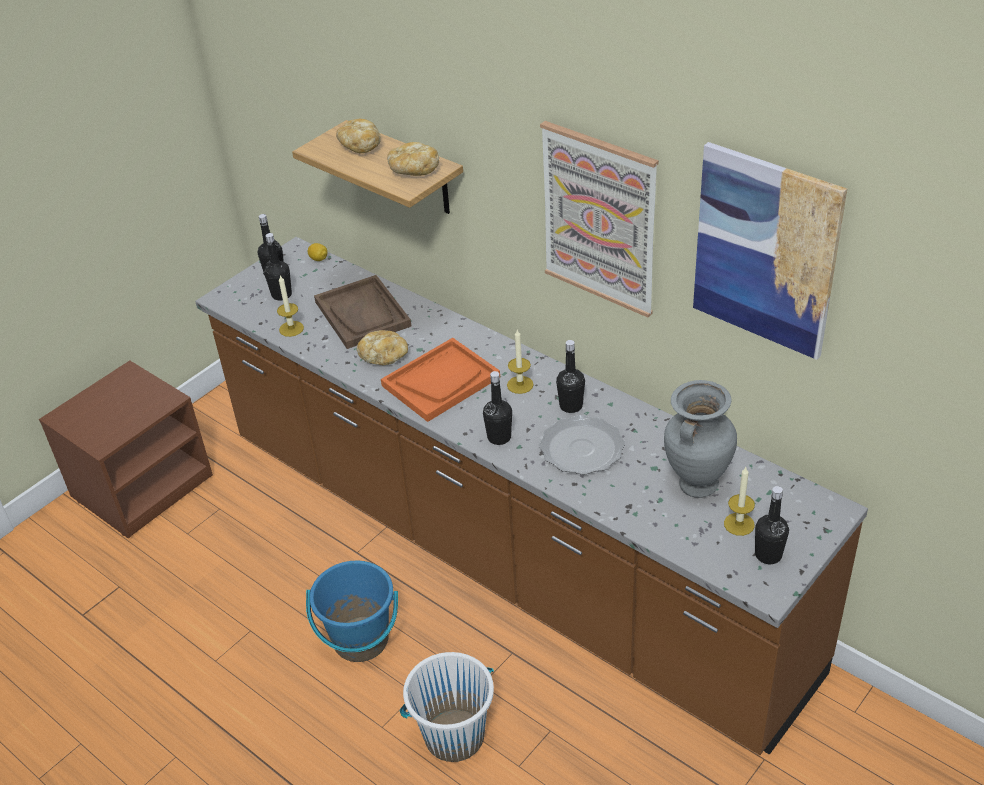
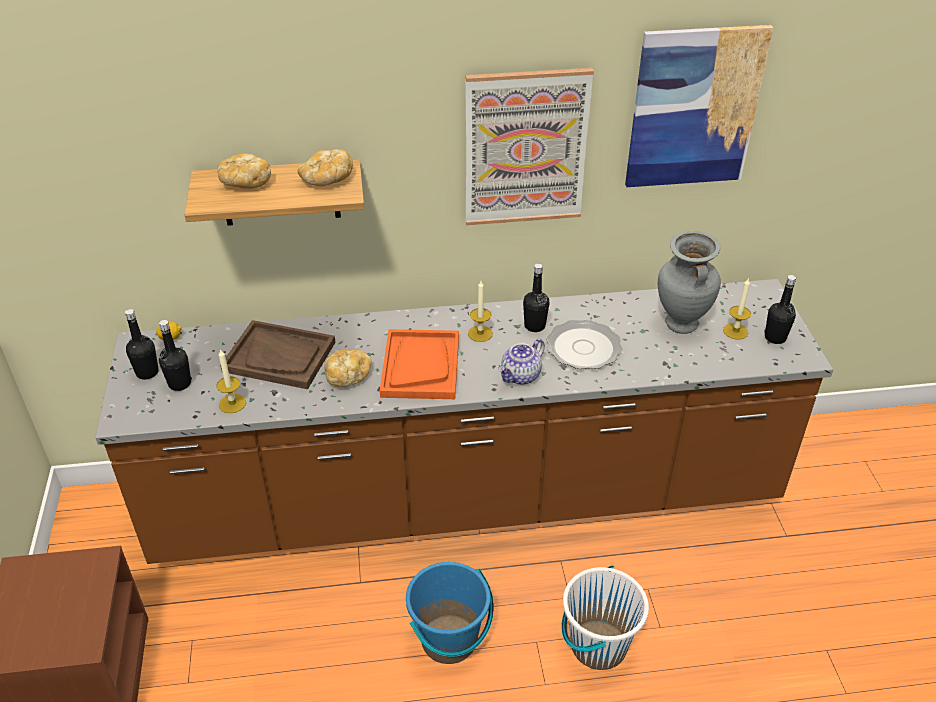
camera: 50 degrees left, 0 degrees up
black bottle [483,371,512,445] -> teapot [498,339,545,385]

